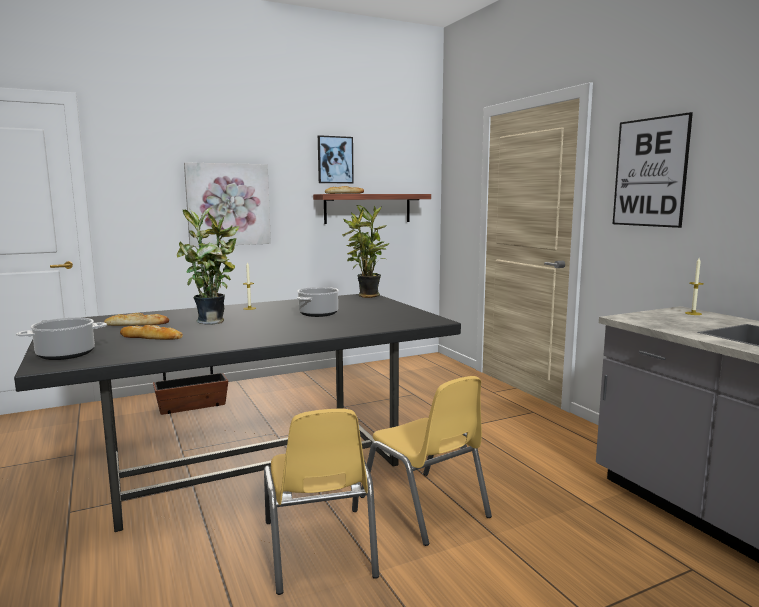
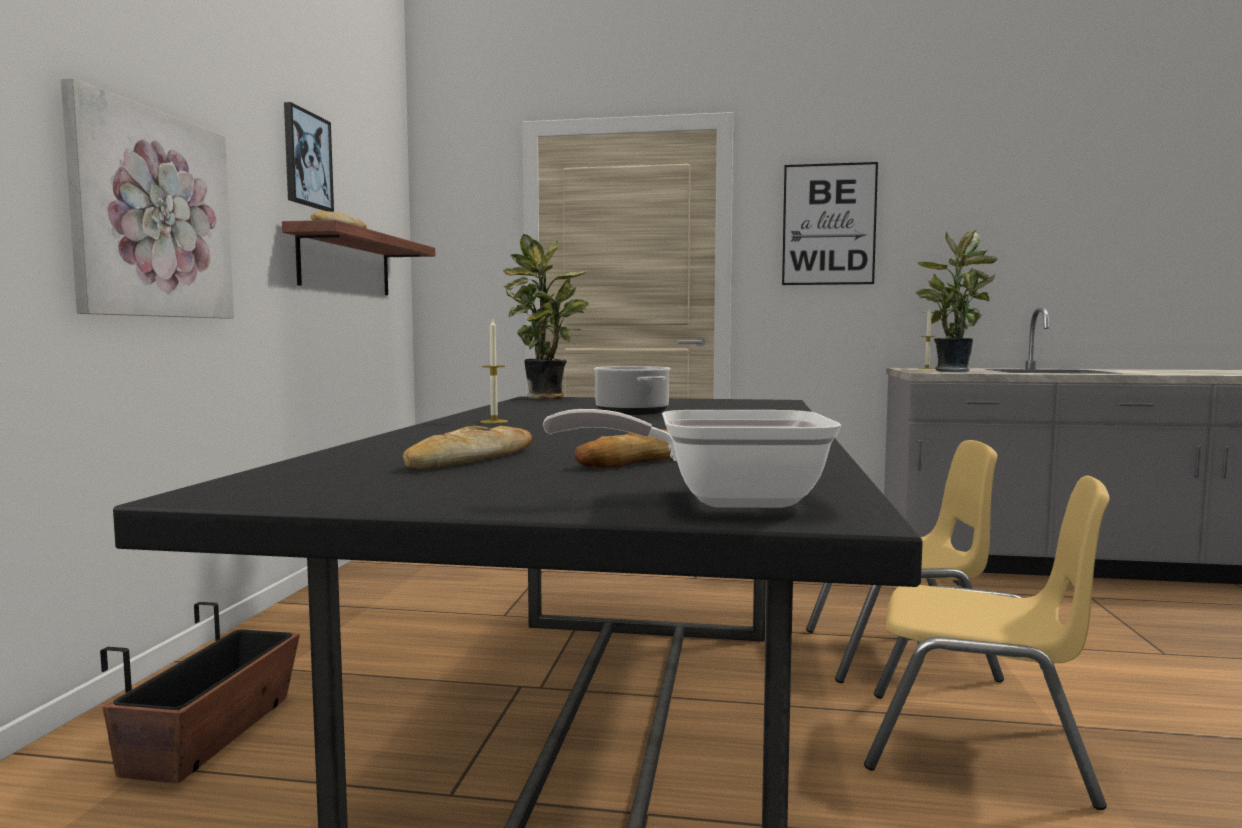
camera: 55 degrees left, 5 degrees down
cooking pot [16,317,107,360] -> frying pan [543,409,841,508]
potted plant [177,208,239,325] -> potted plant moved to [916,230,998,372]

